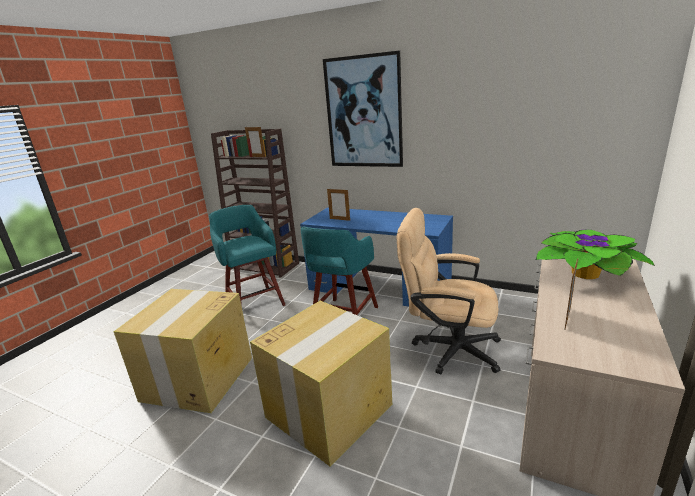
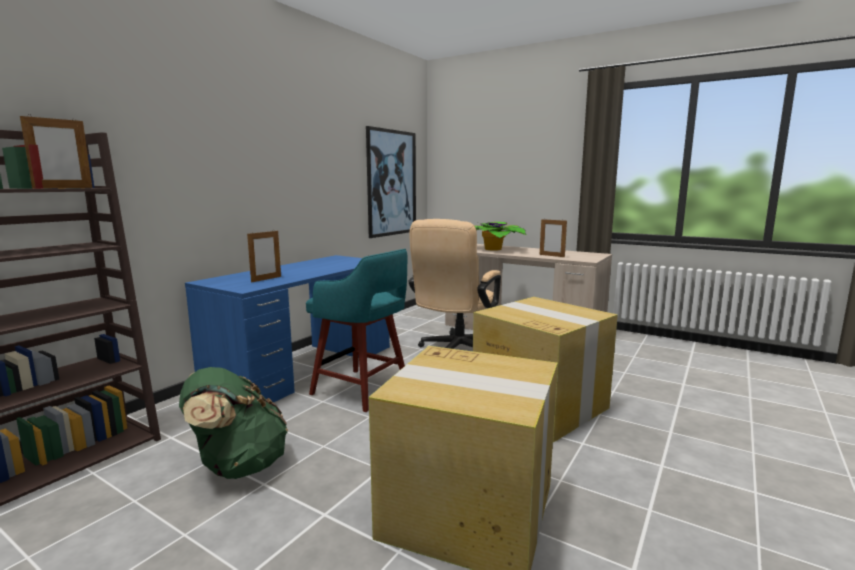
camera: 85 degrees left, 10 degrees down
turquoise stool [209,205,285,306] -> green backpack [179,367,288,479]
picture [323,50,403,167] -> picture moved to [366,126,416,238]

